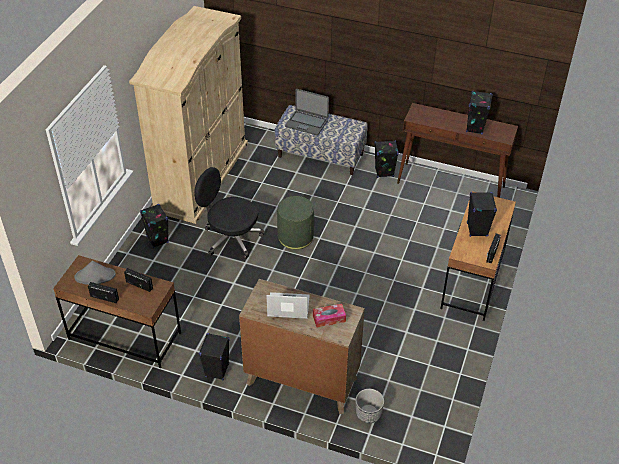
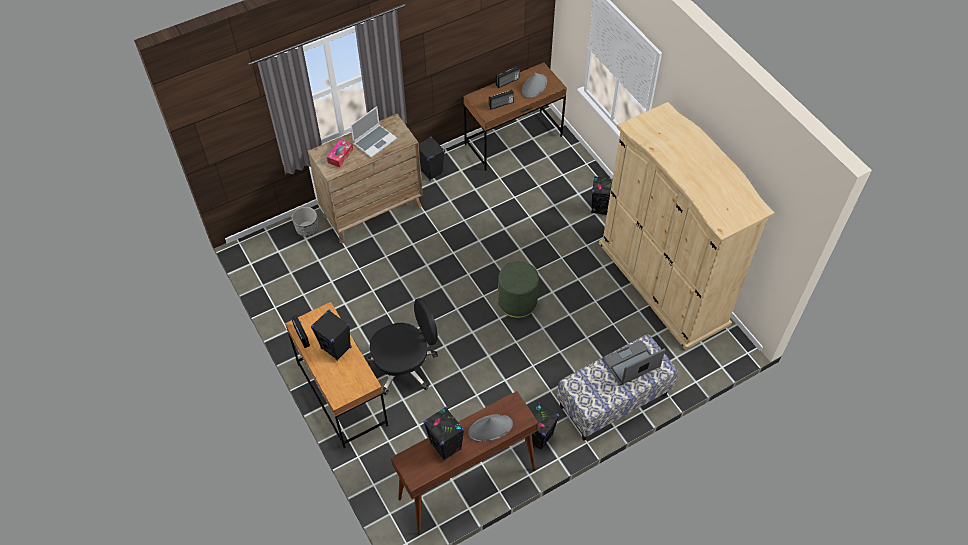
camera: 130 degrees right, 10 degrees up
black office chair [194,167,264,259] -> black office chair moved to [368,298,438,395]
none -> grey hat [468,414,513,442]

